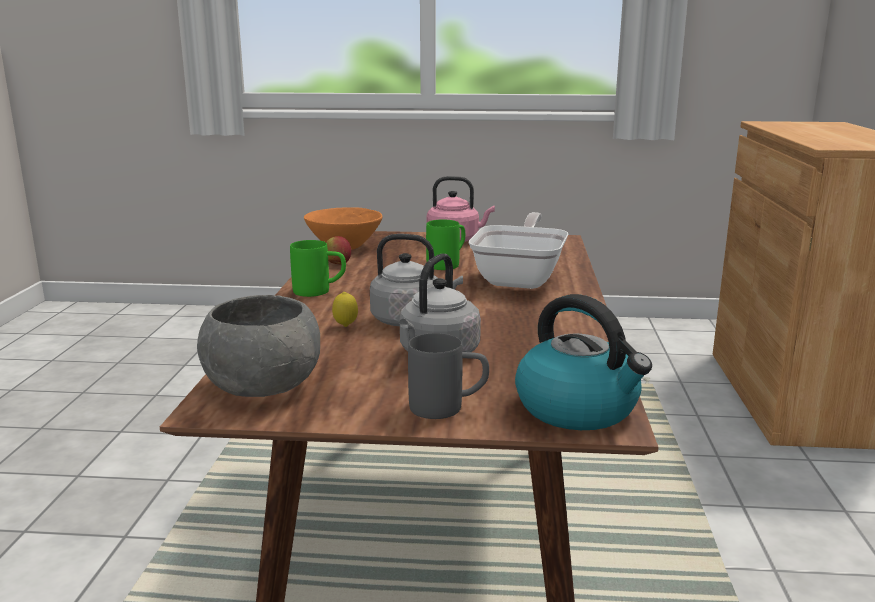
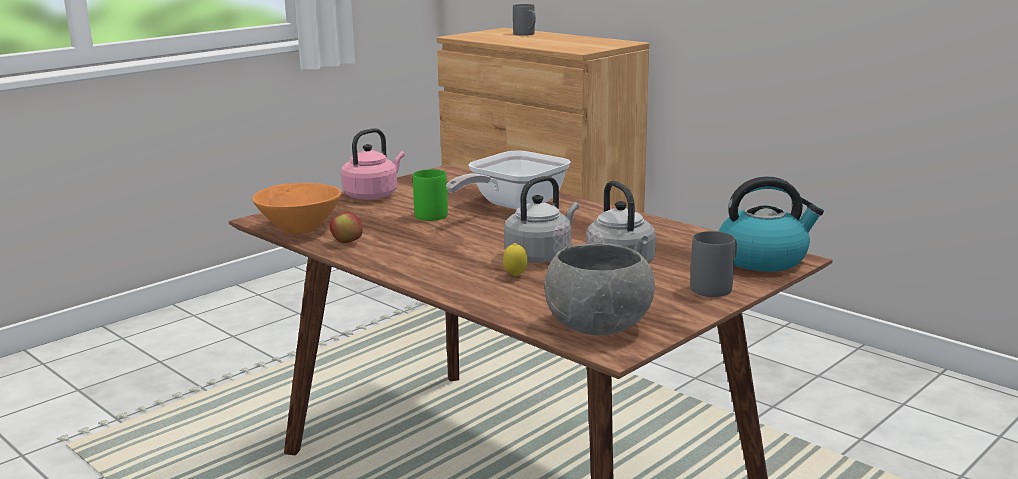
camera: 50 degrees left, 0 degrees up
green mug [290,240,346,297] -> none
frying pan [469,212,568,289] -> frying pan turned 105 degrees counterclockwise [446,151,571,209]
none -> grey mug [513,4,536,36]

